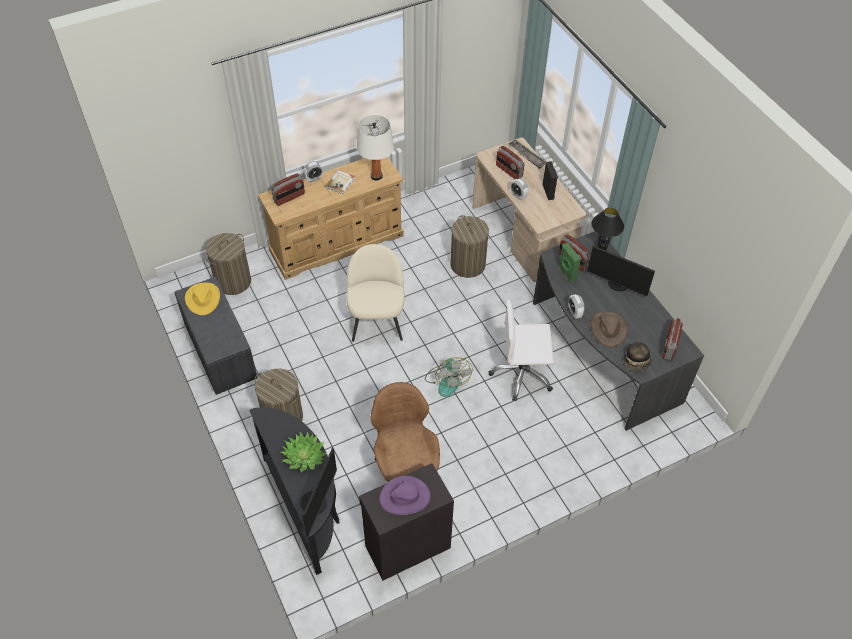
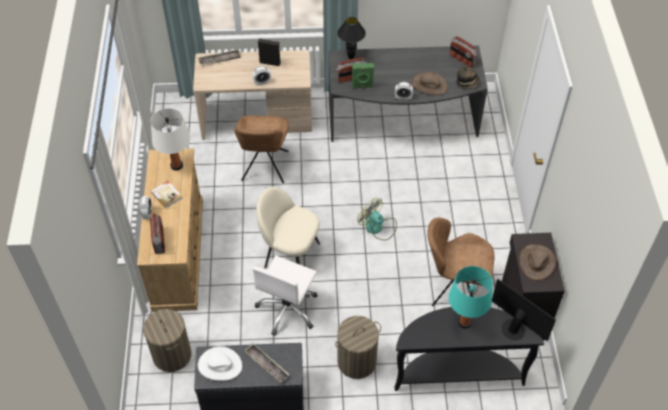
camera: 65 degrees left, 0 degrees up
yellow hat [185,282,220,315] -> white hat [198,346,242,381]
potted plant [281,432,326,472] -> turquoise table lamp [448,266,493,329]
purple hat [379,476,431,515] -> brown hat [519,244,556,281]
fan [425,357,473,397] -> fan turned 150 degrees counterclockwise [357,198,397,240]
laundry basket [450,215,489,278] -> brown chair [234,115,289,183]
white office chair [489,299,554,401] -> white office chair moved to [252,256,318,336]
radio [496,146,524,179] -> none
monitor [587,245,655,296] -> none
none -> tray [244,343,289,383]

